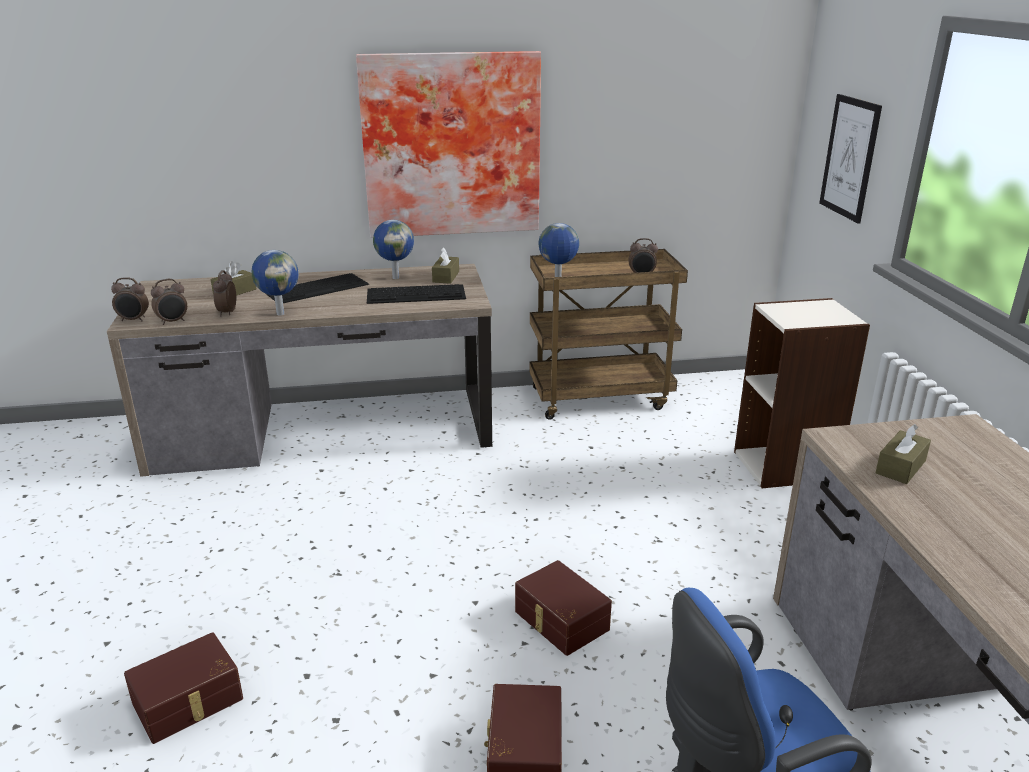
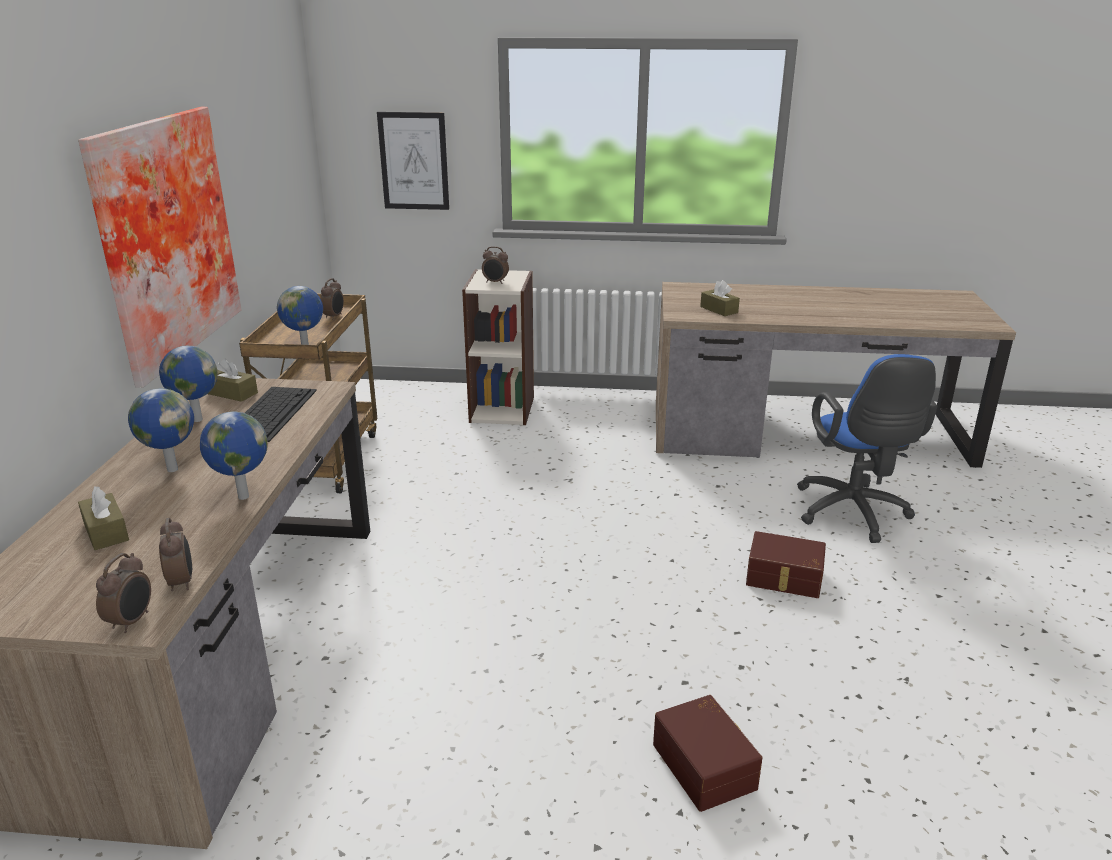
camera: 75 degrees left, 0 degrees up
alarm clock [213,270,236,316] -> alarm clock moved to [482,246,509,284]
keyboard [266,273,369,303] -> globe [128,388,194,472]
brown storage box [515,560,612,656] -> none

